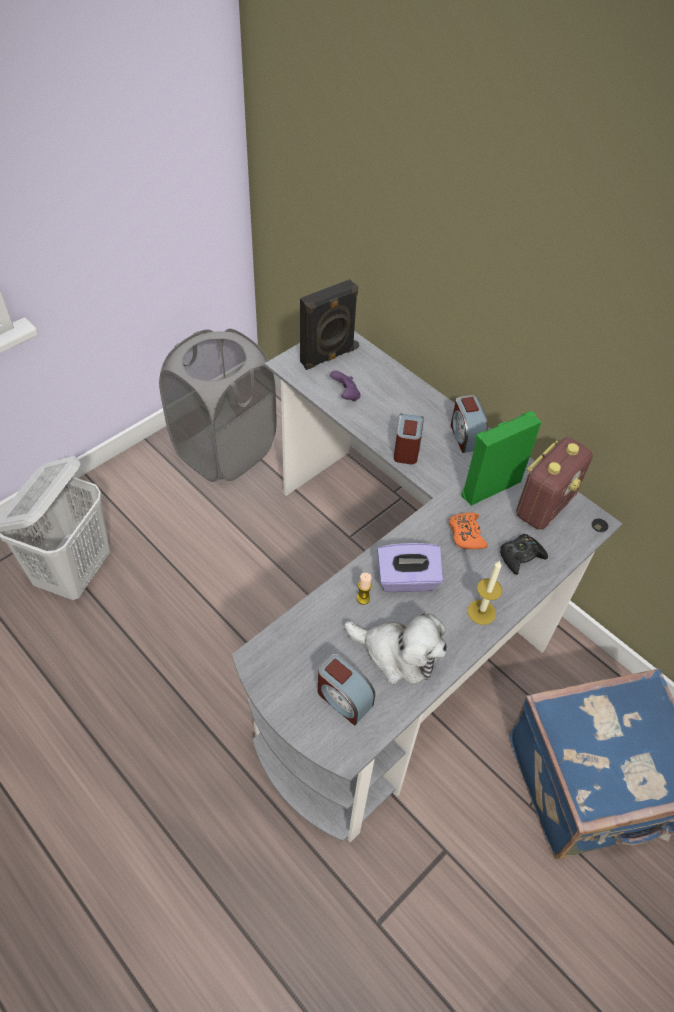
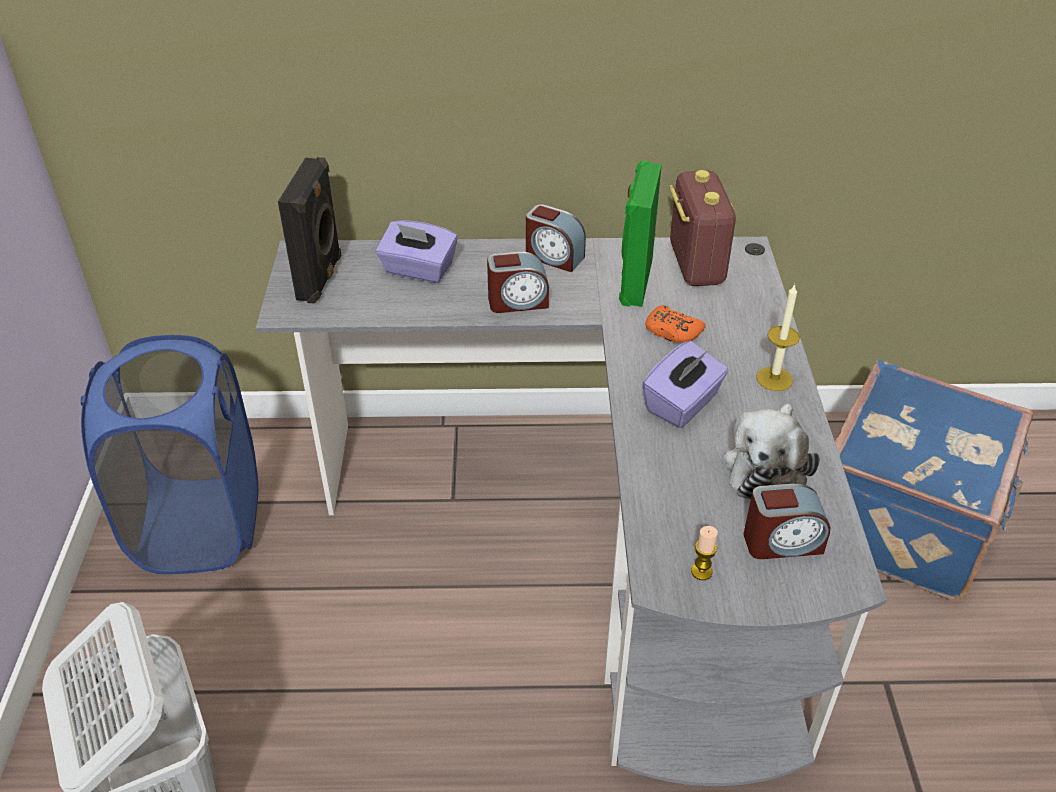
camera: 45 degrees left, 10 degrees down
grey laundry basket [159,329,277,482] -> blue laundry basket [81,335,258,574]
purple game controller [330,371,361,402] -> none
plush toy [344,613,447,685] -> plush toy turned 135 degrees clockwise [722,403,820,499]
candle [357,573,372,605] -> candle moved to [691,526,718,580]
alarm clock [394,413,424,464] -> alarm clock turned 120 degrees clockwise [487,252,549,313]
black game controller [500,534,548,575] -> none
none -> purple tissue box [376,220,458,283]

